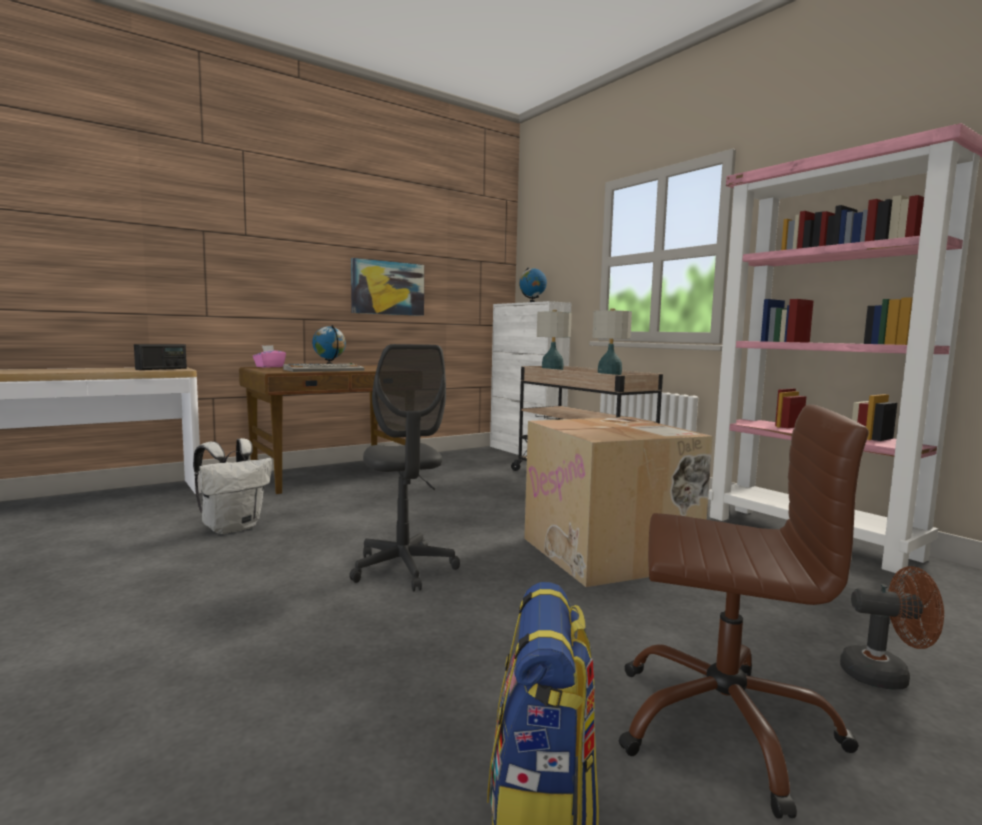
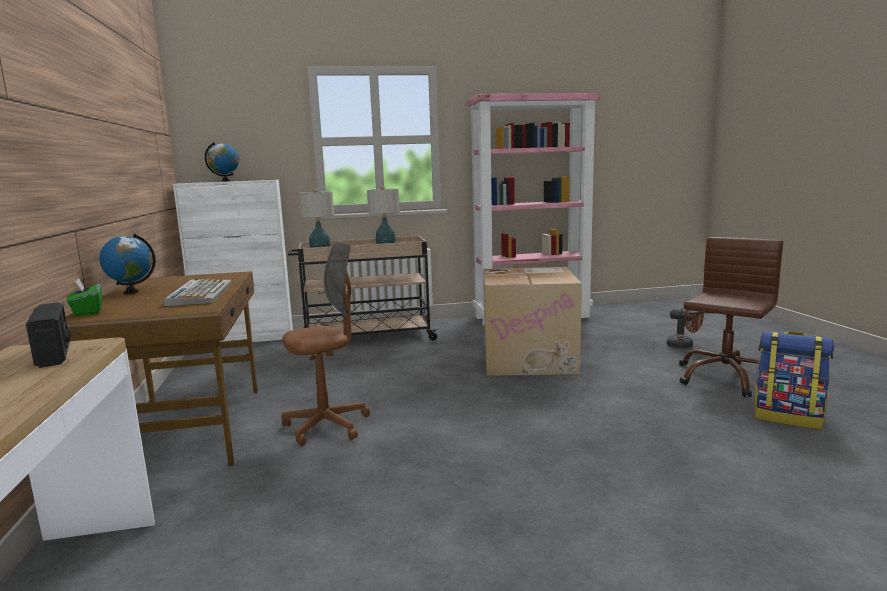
camera: 65 degrees left, 5 degrees up
white backpack [193,438,272,534] -> none
pink tissue box [253,345,286,368] -> green tissue box [67,278,102,316]
grey office chair [349,344,460,591] -> none
picture [351,258,424,316] -> none
brown fan [840,566,944,689] -> brown fan turned 90 degrees clockwise [667,307,704,348]
none -> brown office chair [281,241,370,446]

